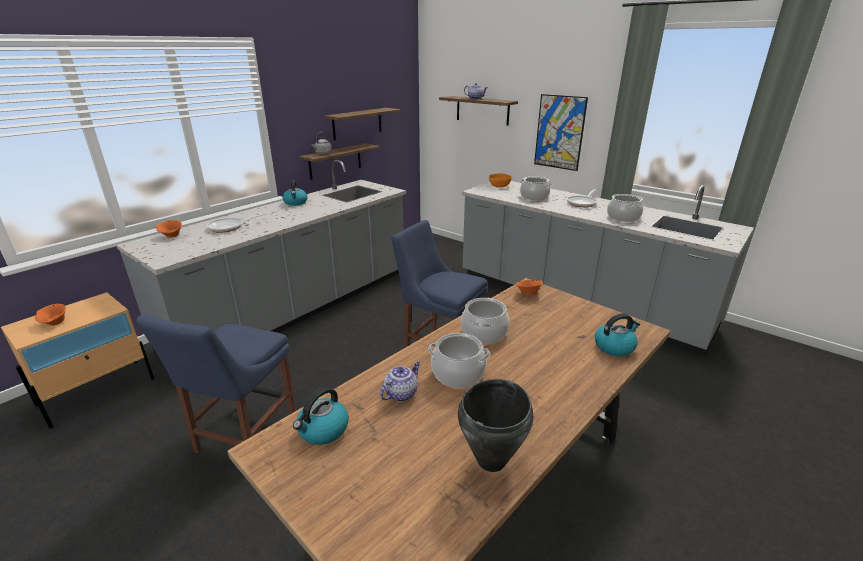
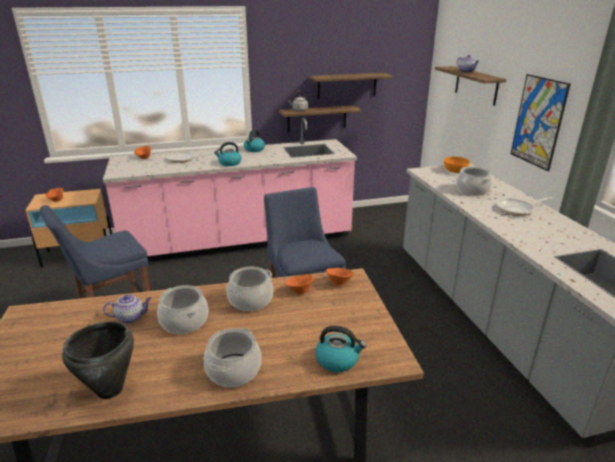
camera: 35 degrees right, 0 degrees up
grey counter [116,160,406,357] -> pink counter [103,118,357,262]
kettle [293,387,349,445] -> kettle moved to [214,142,241,166]
cooking pot [607,194,643,222] -> cooking pot moved to [204,328,261,387]
none -> orange bowl [286,274,314,294]

